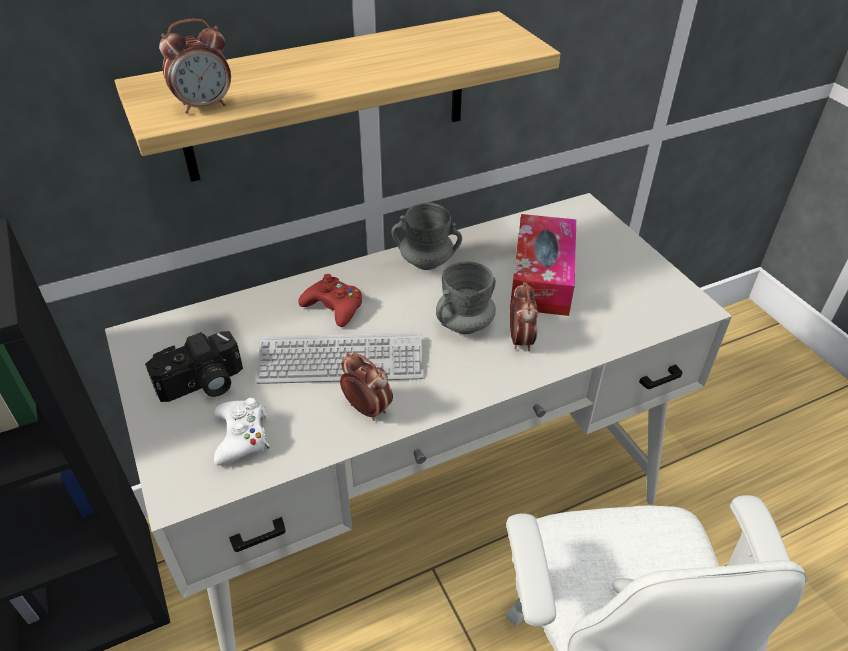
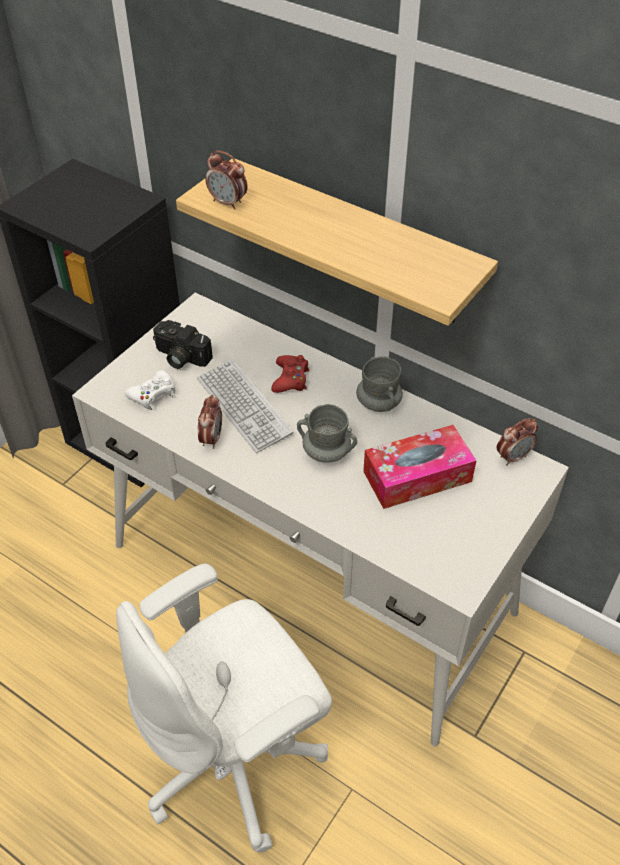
camera: 60 degrees right, 5 degrees up
alarm clock [510,282,538,351] -> alarm clock moved to [497,418,538,466]

